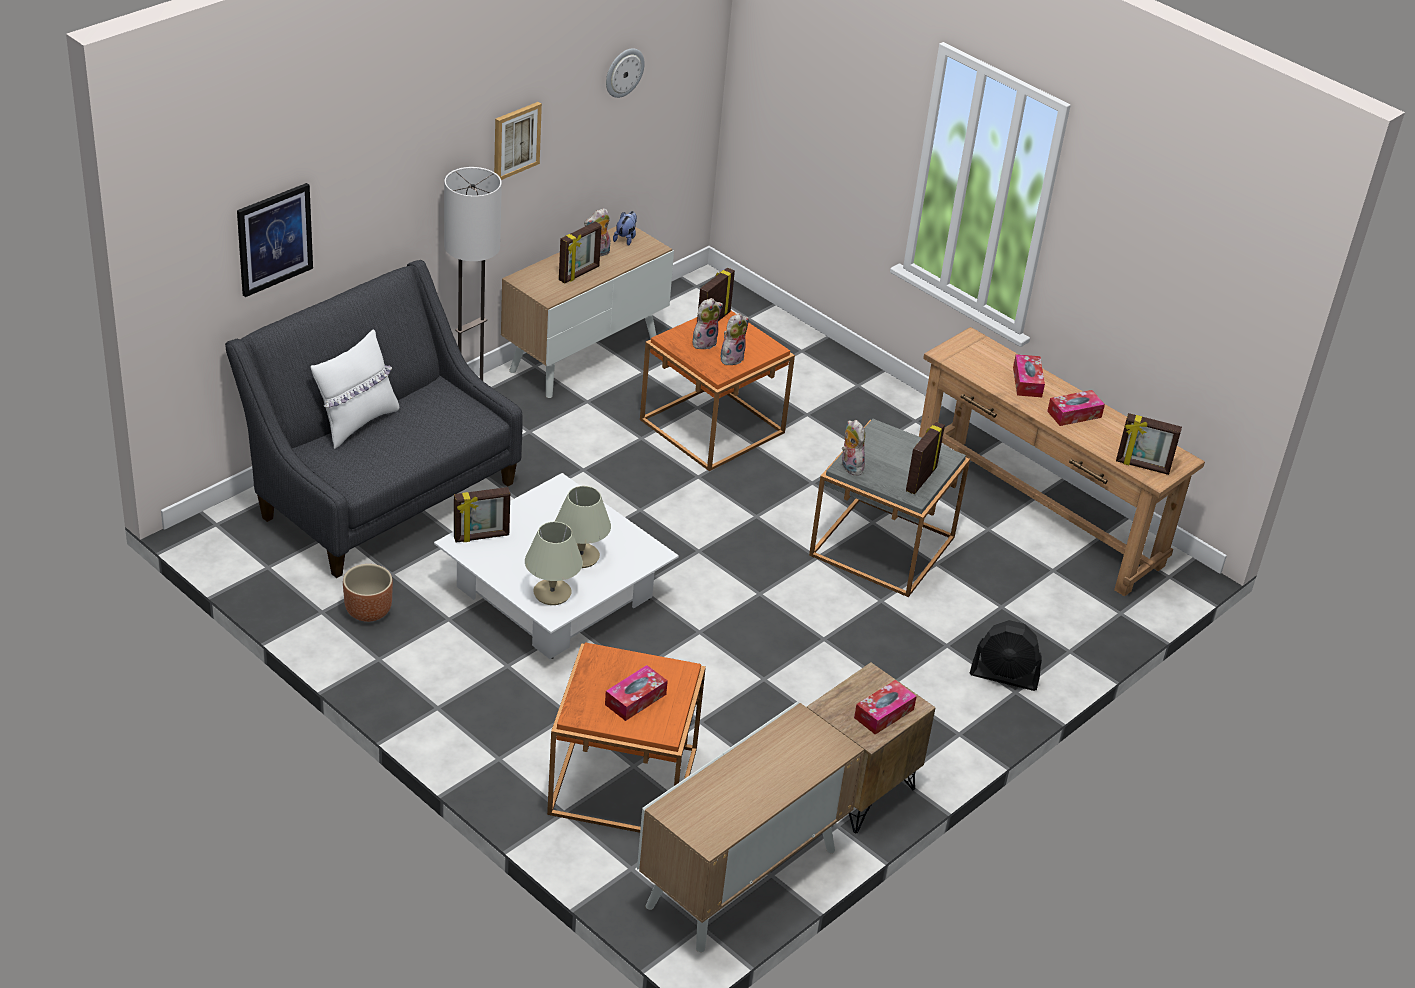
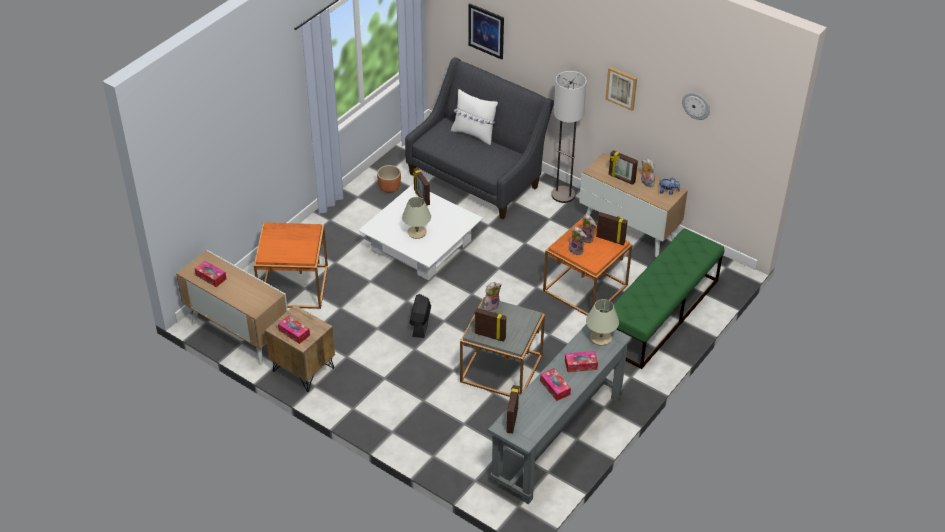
camera: 85 degrees right, 5 degrees up
beige table lamp [525,522,583,605] -> beige table lamp moved to [586,299,619,346]
tissue box [605,665,668,721] -> tissue box moved to [195,261,227,287]
brown console table [919,327,1205,597] -> grey console table [488,324,632,504]
black fan [969,620,1042,691] -> black fan moved to [409,294,431,338]
none -> green bench [605,228,724,369]

